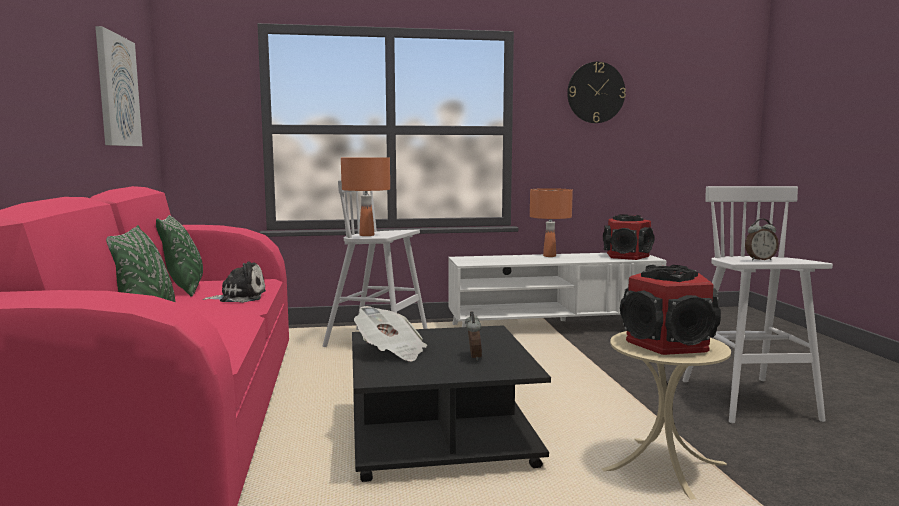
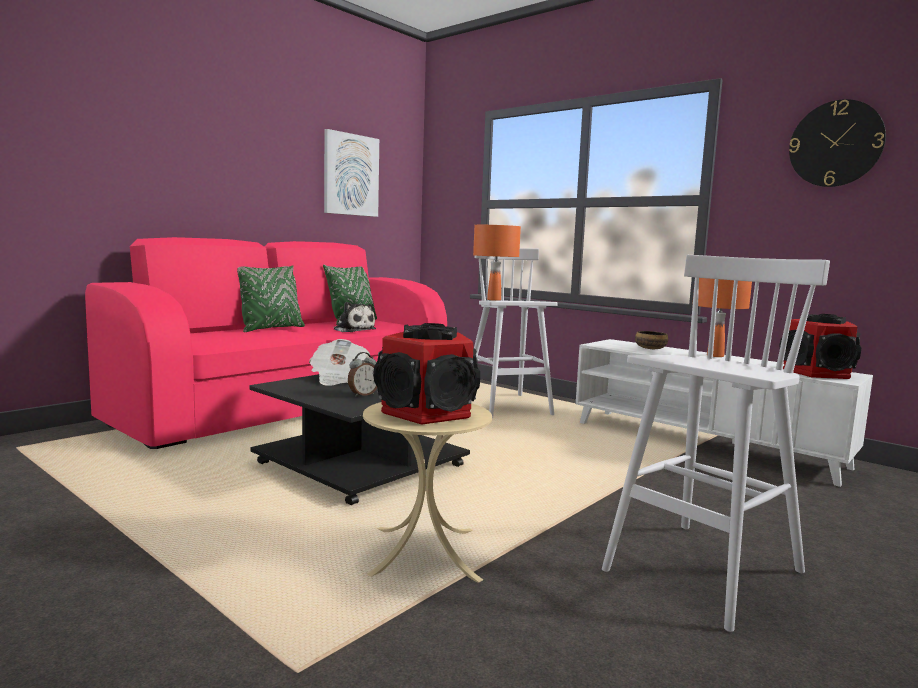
camera: 50 degrees right, 0 degrees up
alarm clock [745,219,779,260] -> none
none -> bowl [635,331,668,349]

